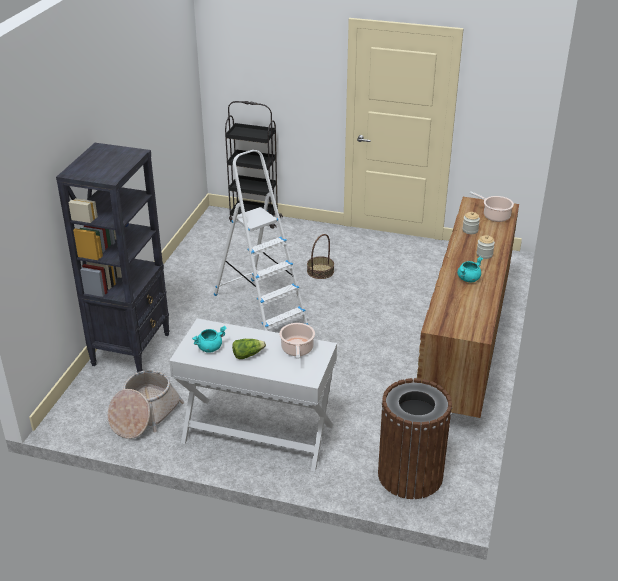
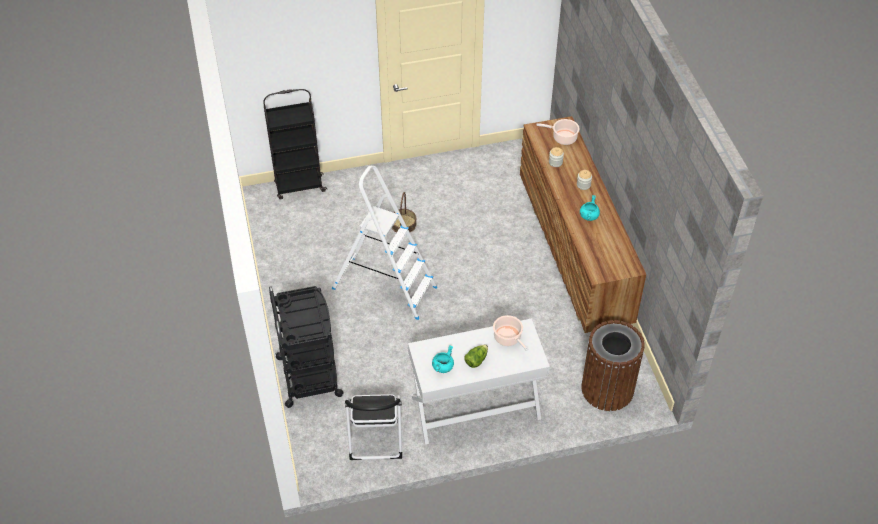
camera: 30 degrees left, 15 degrees up
black bookcase [56,143,170,373] -> black cart [269,286,344,408]
basket [108,370,184,439] -> step ladder [345,394,402,460]

